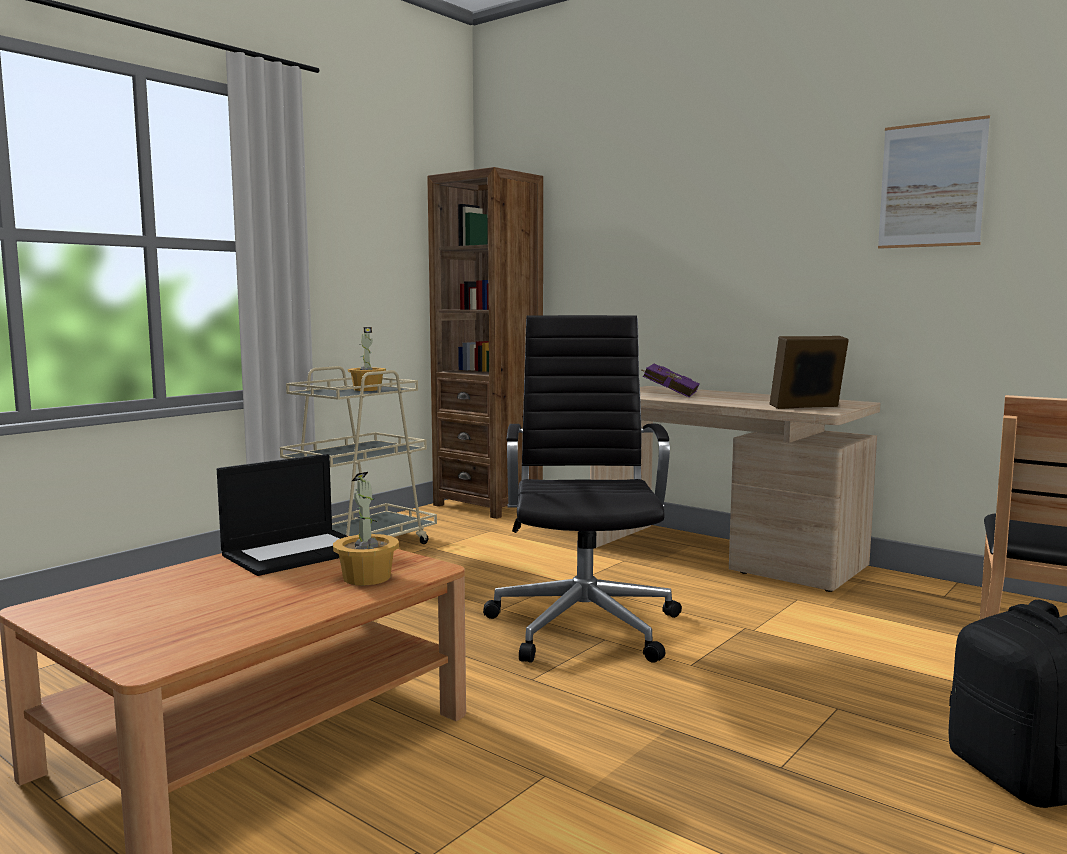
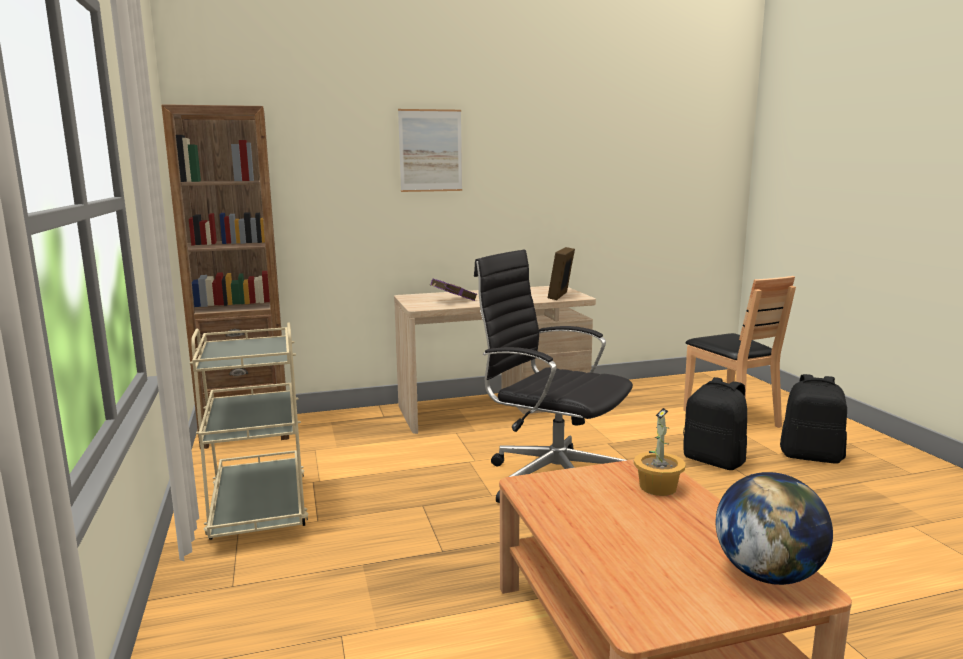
camera: 55 degrees left, 5 degrees up
laptop [217,454,348,576] -> none
potted plant [348,327,386,391] -> none
picture [878,115,990,249] -> picture moved to [398,109,462,192]
none -> black backpack [683,377,747,470]
none -> globe [716,472,833,585]

